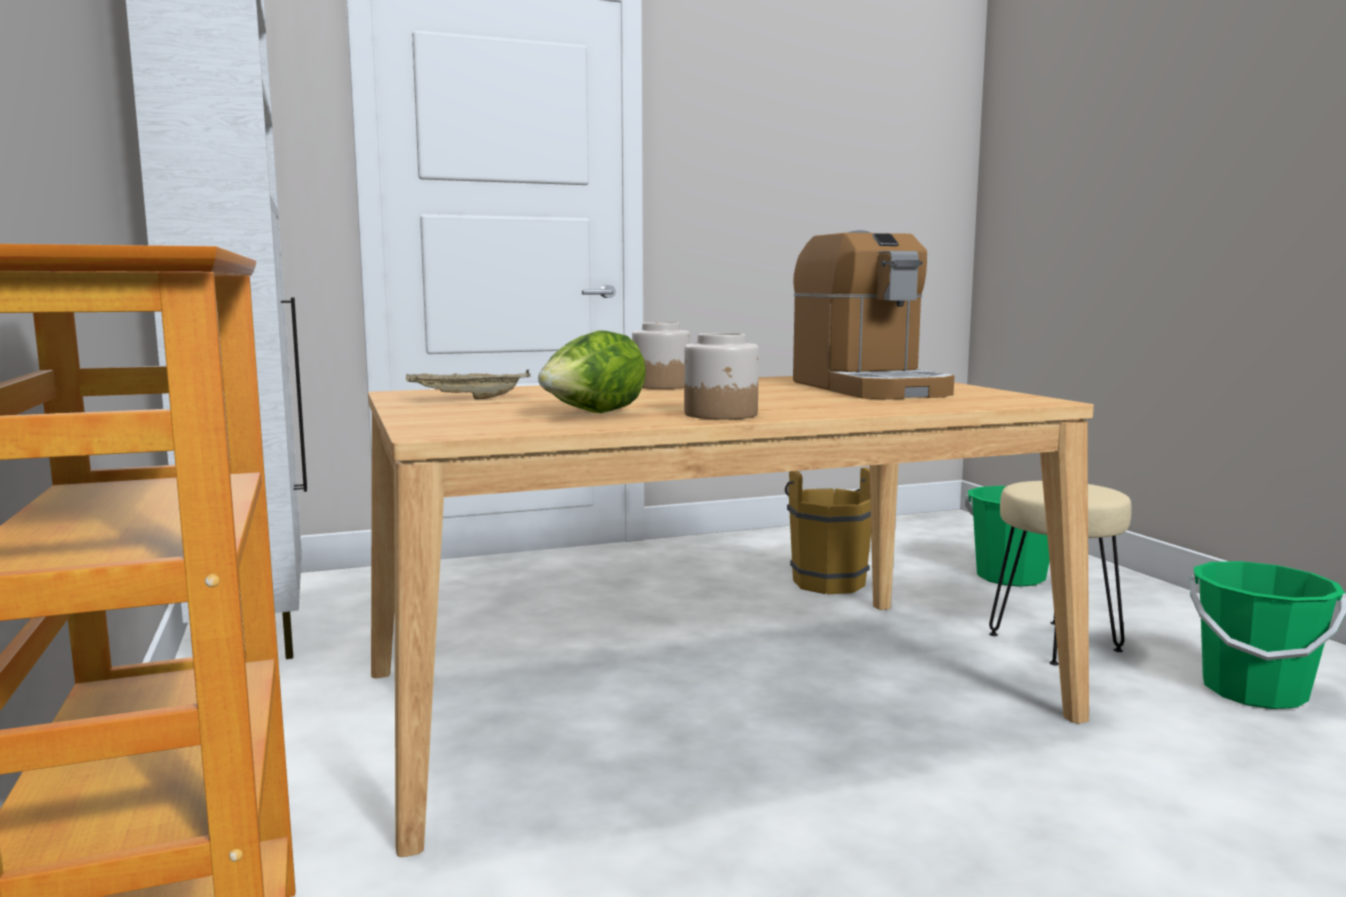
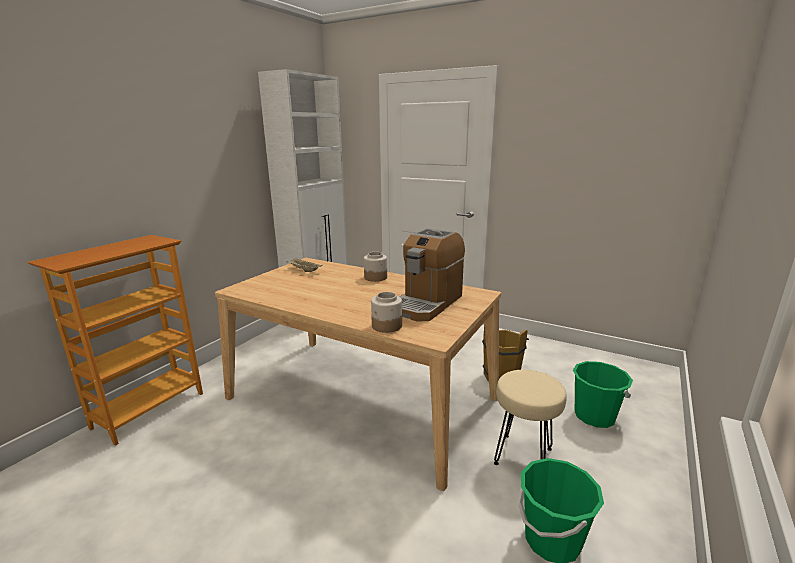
camera: 50 degrees right, 10 degrees up
lettuce [538,330,646,413] -> none
jar [684,333,759,420] -> jar moved to [371,292,402,333]

